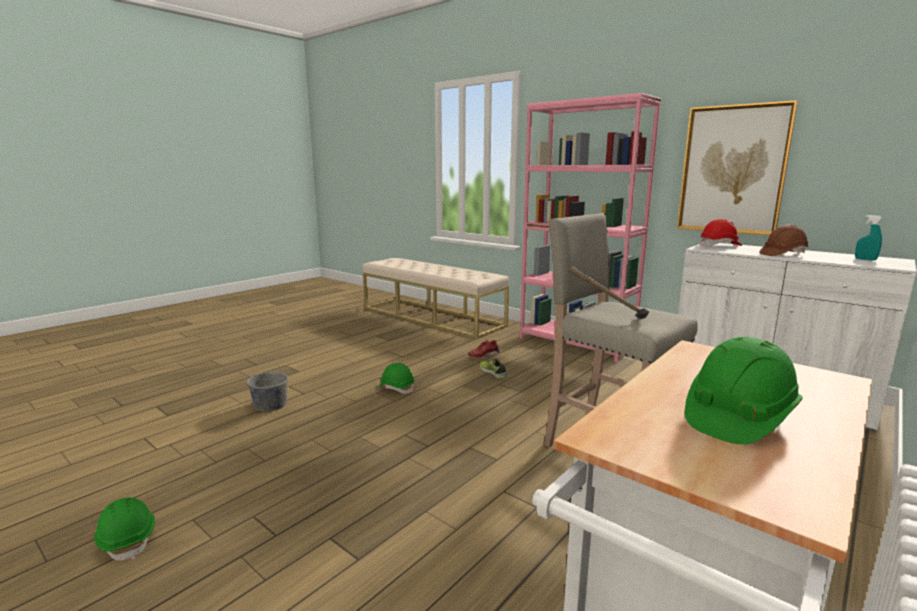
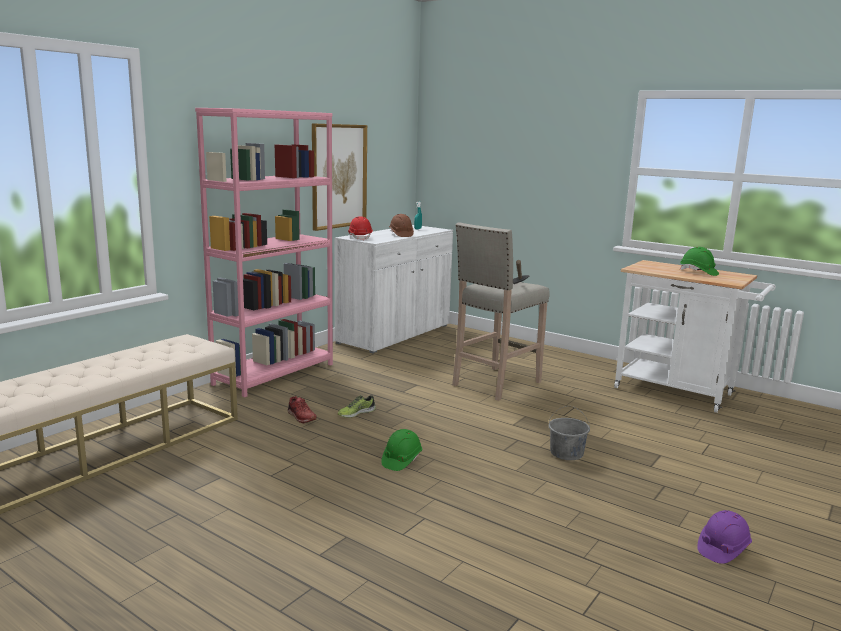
camera: 95 degrees left, 0 degrees up
green hard hat [94,497,155,561] -> purple hard hat [697,510,752,564]
grey bucket [246,359,289,412] -> grey bucket moved to [549,406,590,460]

